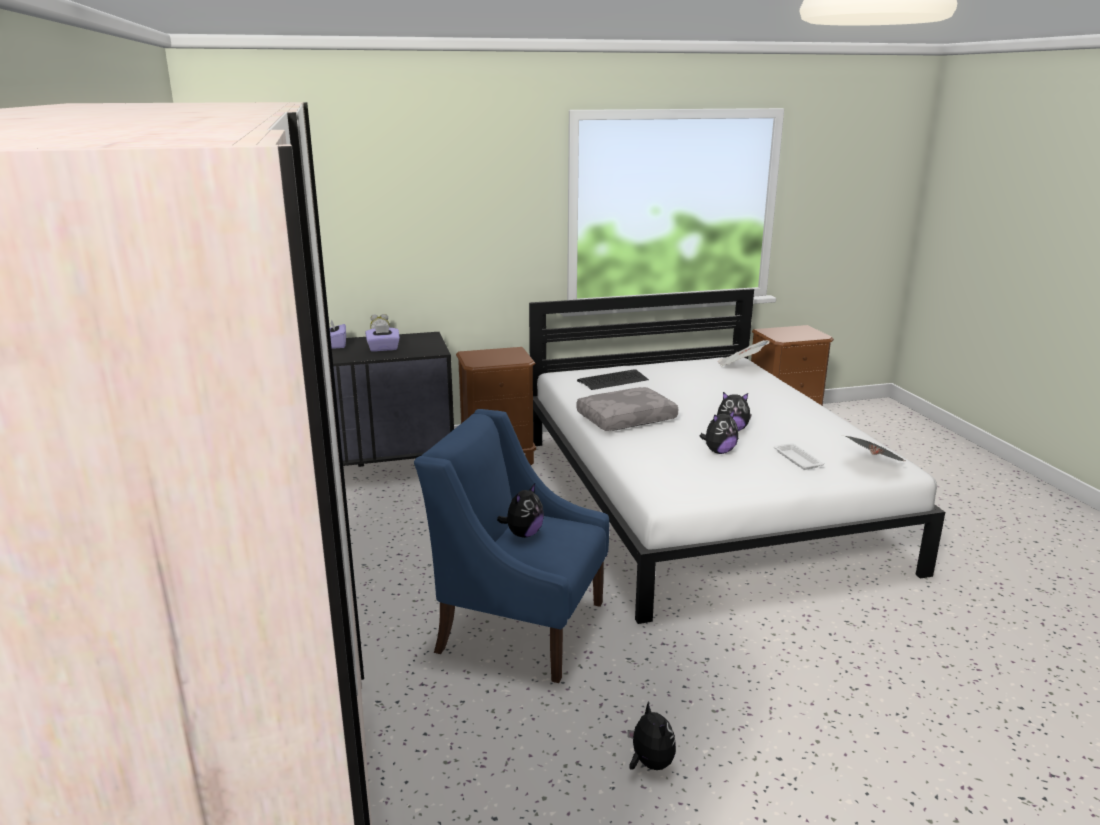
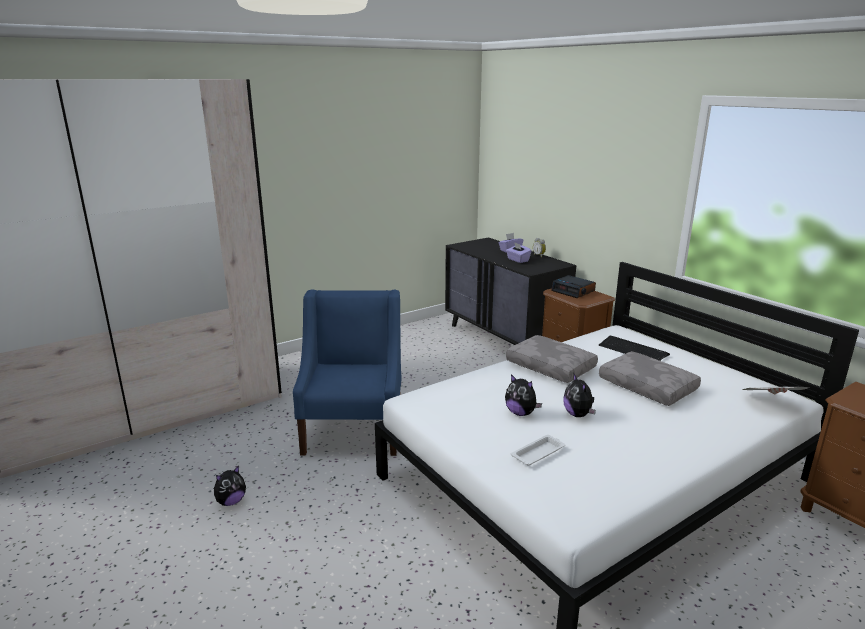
camera: 70 degrees right, 0 degrees up
plush toy [497,484,544,538] -> none
newspaper [842,435,906,462] -> none
none -> alarm clock [551,275,596,298]
none -> grey pillow [599,351,701,406]

